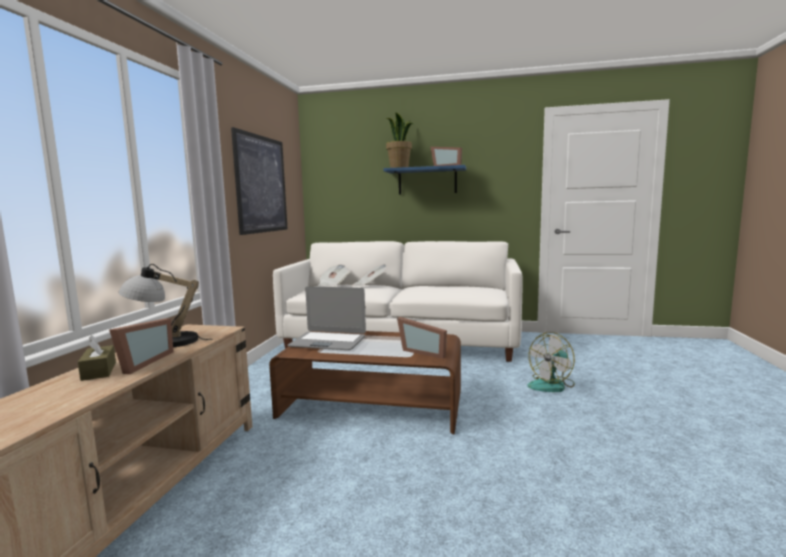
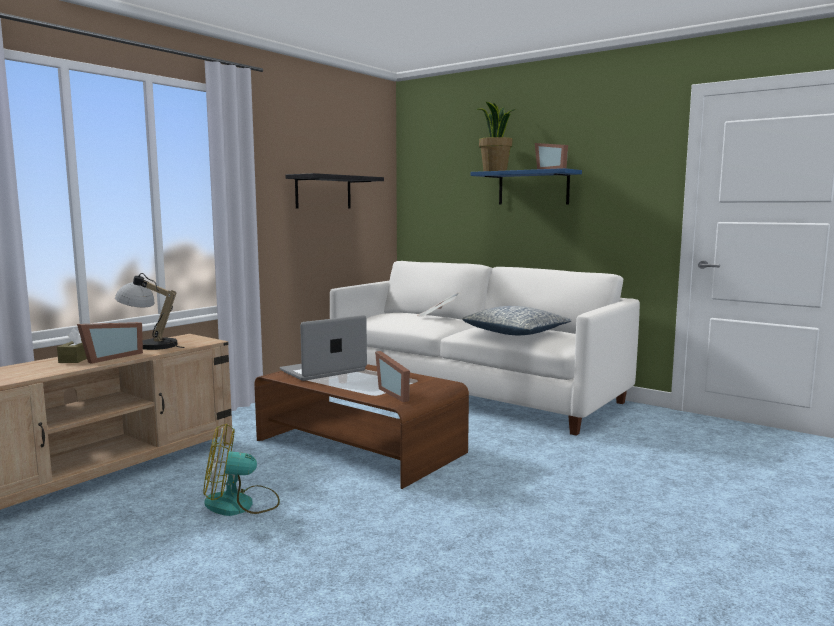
camera: 25 degrees right, 0 degrees up
picture [231,127,287,235] -> black shelf [285,173,384,209]
laptop [287,286,366,350] -> laptop turned 105 degrees clockwise [280,315,367,381]
newspaper [317,264,350,287] -> none
fan [527,332,575,392] -> fan moved to [203,423,280,516]
none -> pillow [463,306,572,335]

